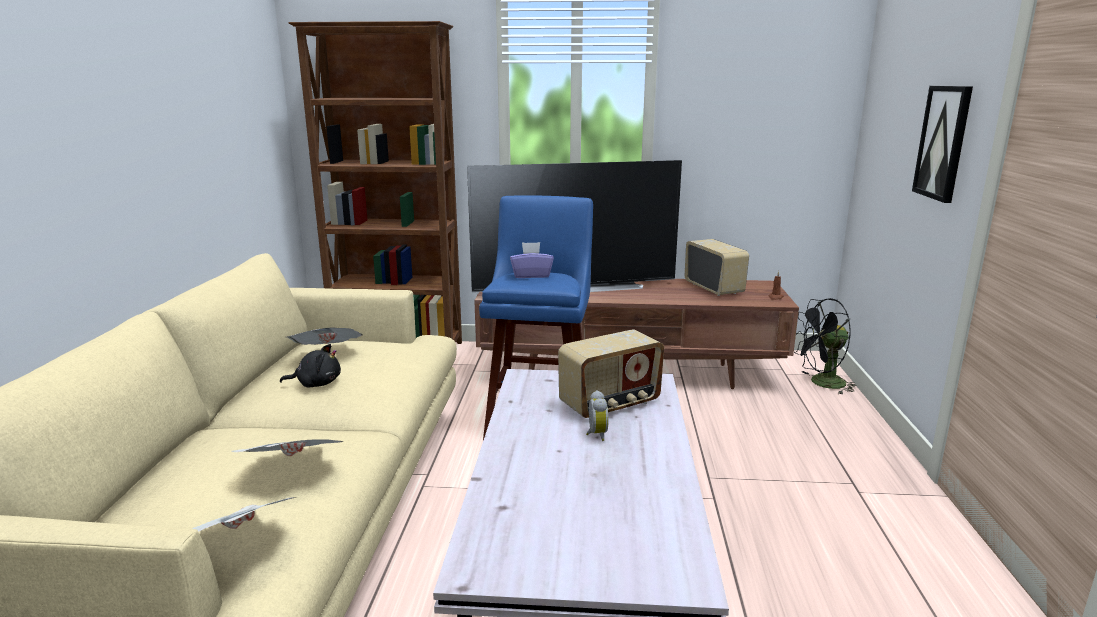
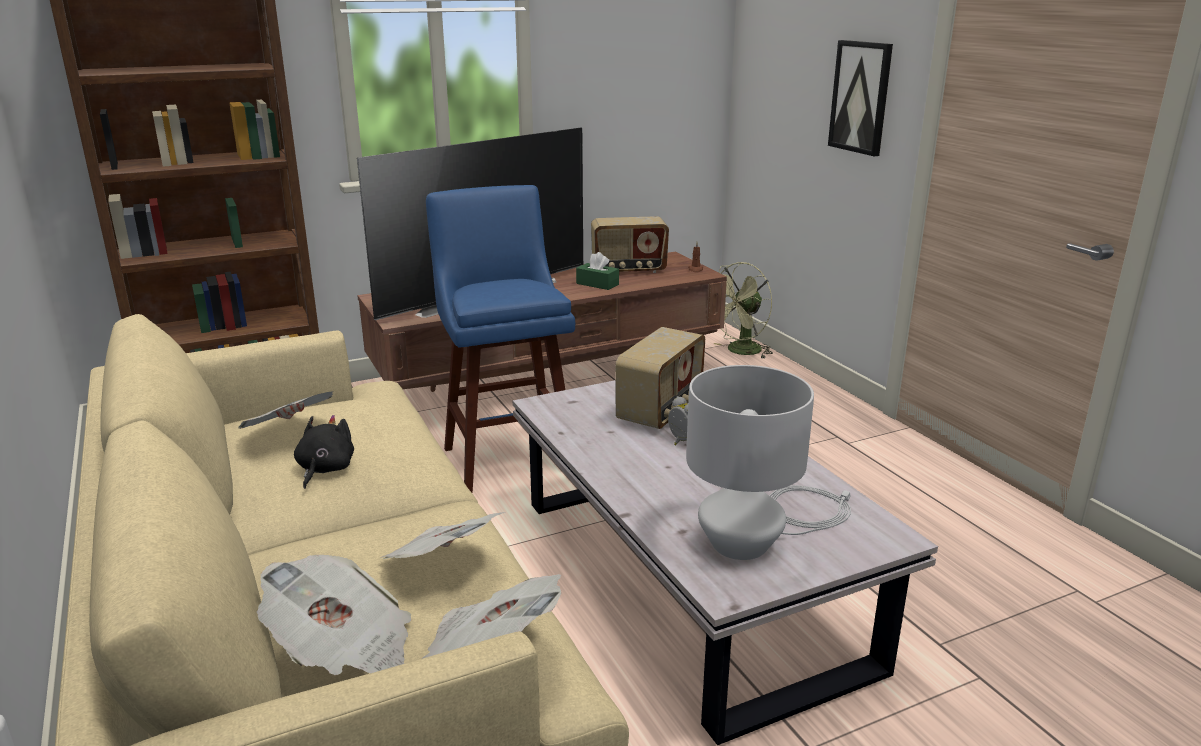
camera: 30 degrees left, 5 degrees up
black plush toy [280,344,341,388] -> black plush toy turned 45 degrees counterclockwise [294,415,354,489]
purple tissue box [510,242,554,278] -> none
radio [685,239,749,296] -> radio turned 135 degrees clockwise [591,216,669,273]
black fan [794,298,857,395] -> green fan [714,262,773,359]
none -> newspaper [257,555,411,675]
none -> green tissue box [576,252,619,290]
none -> white table lamp [686,365,851,560]

